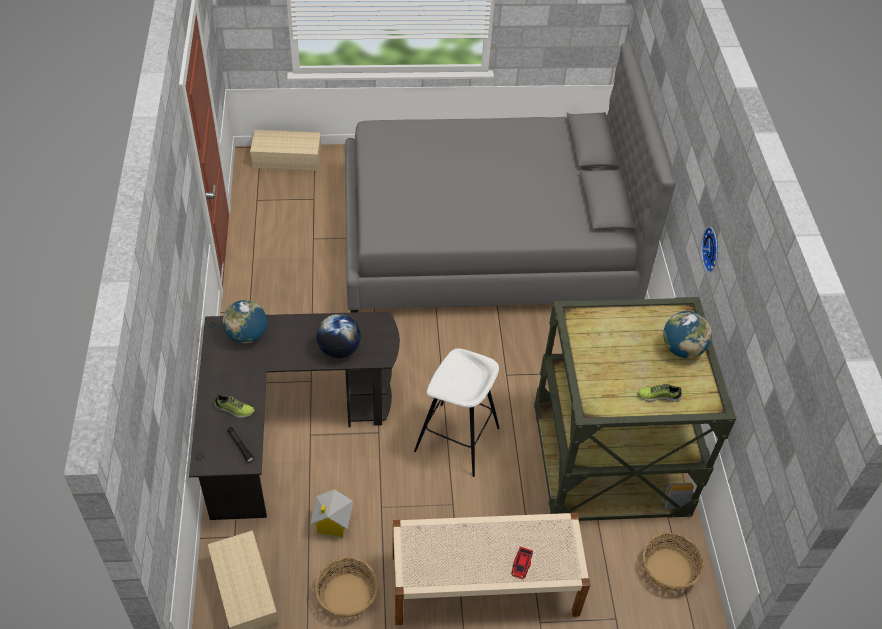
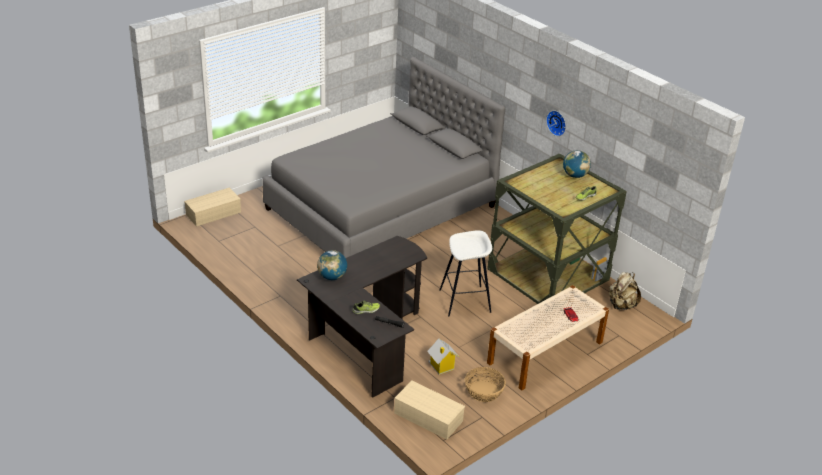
camera: 35 degrees left, 15 degrees down
globe [316,314,361,358] -> none
basket [643,533,704,591] -> beige backpack [609,272,641,310]

